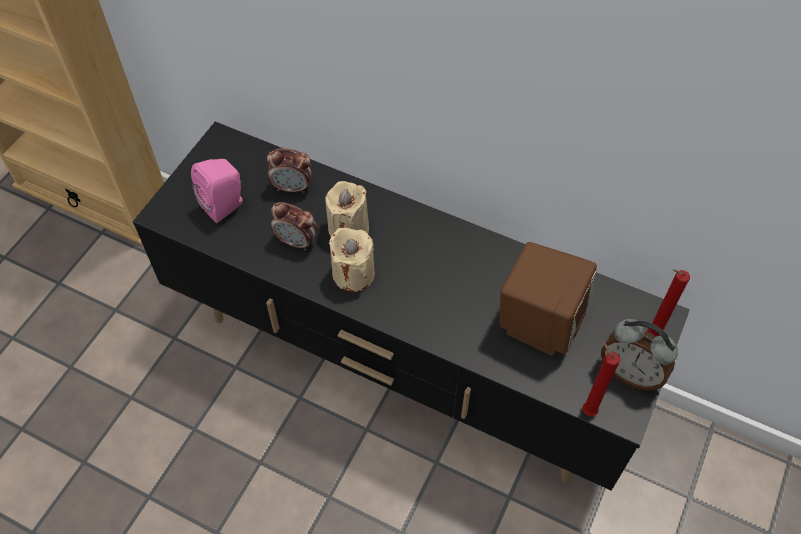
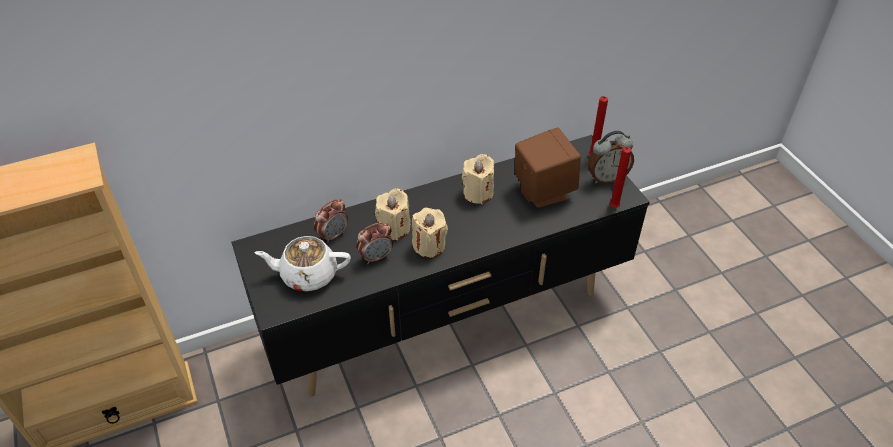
camera: 50 degrees left, 10 degrees down
pink speaker [191,159,243,223] -> white teapot [254,236,351,292]
none -> beige candle [462,154,494,204]

